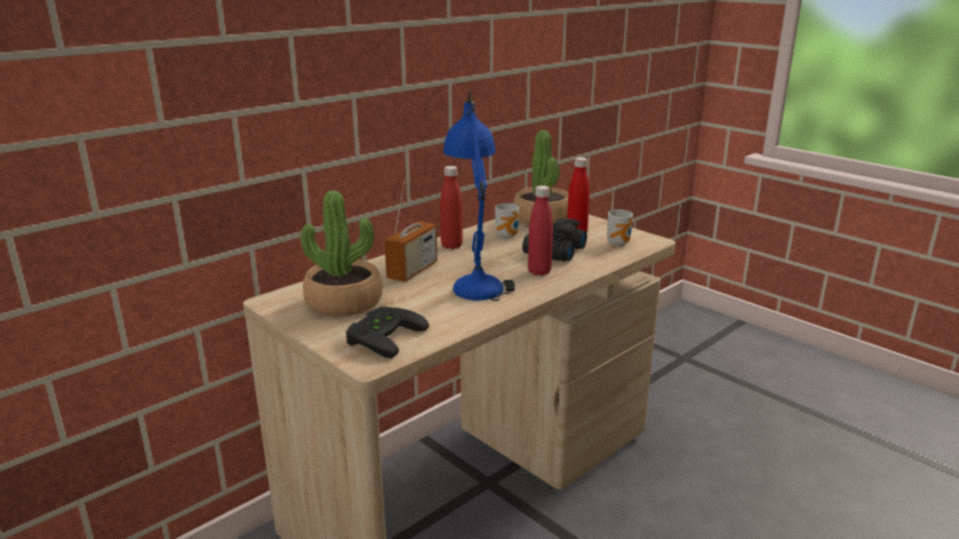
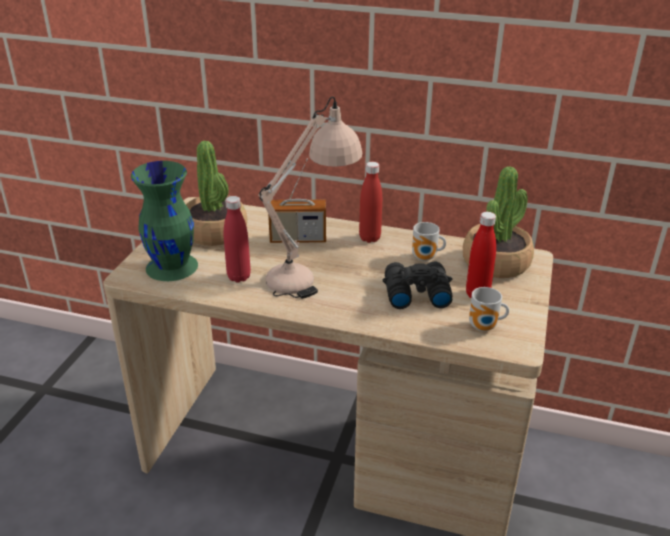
camera: 60 degrees right, 10 degrees up
black game controller [346,307,429,358] -> green vase [131,161,198,281]
blue table lamp [443,91,515,301] -> beige table lamp [258,97,362,299]
red bottle [528,186,553,276] -> red bottle moved to [224,196,251,282]

